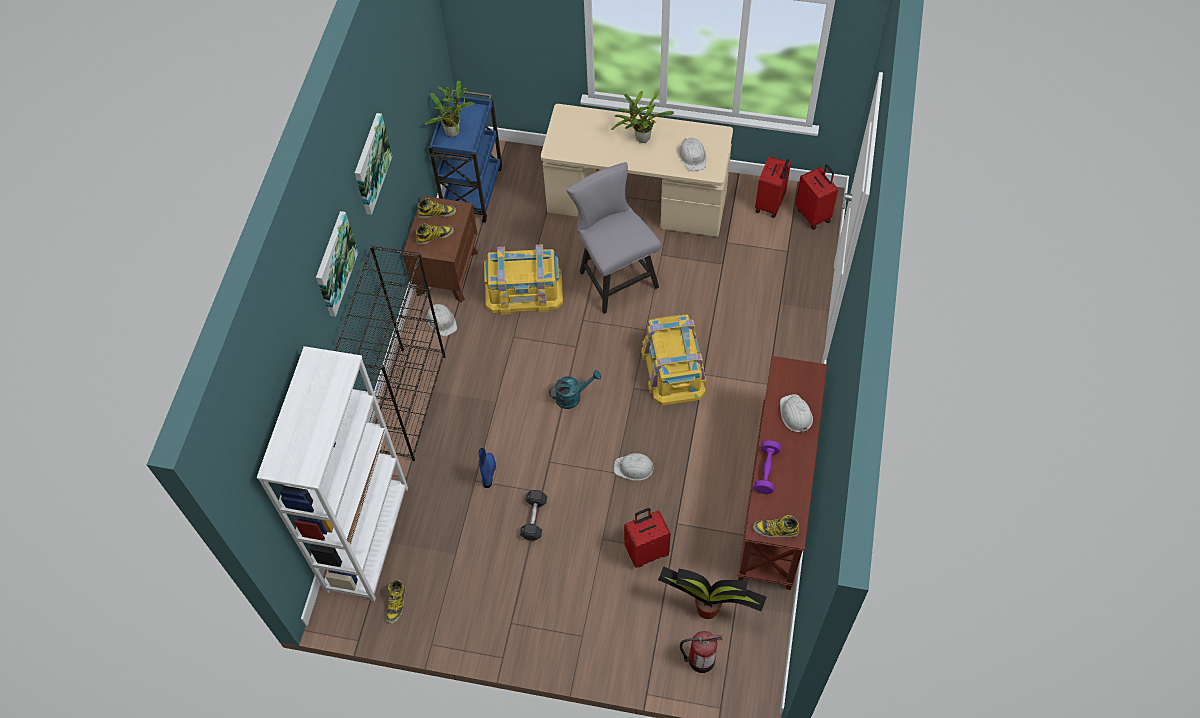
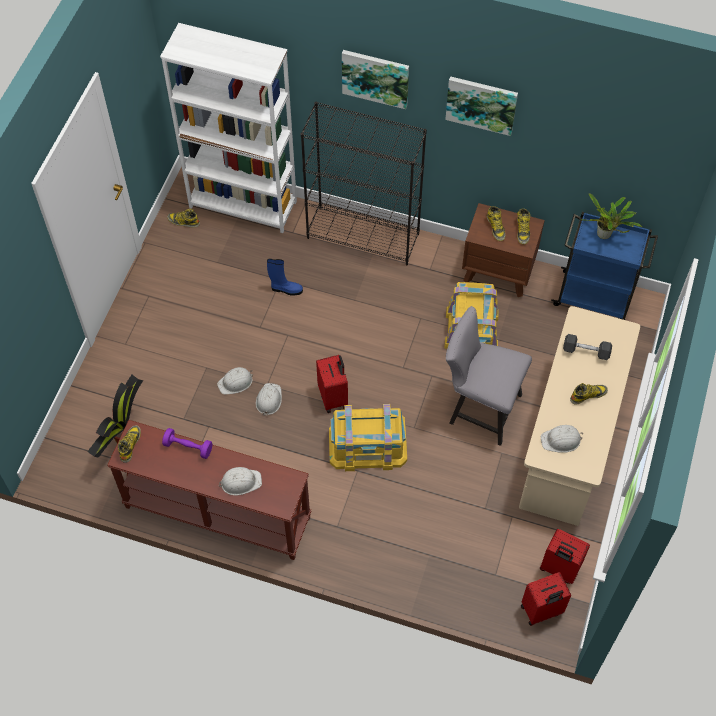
camera: 95 degrees right, 0 degrees up
white hard hat [426,304,457,337] -> white hard hat moved to [217,367,253,395]
grey dumbbell [520,490,547,541] -> grey dumbbell moved to [563,334,612,360]
turquoise watering can [549,370,601,409] -> none
grey chair [566,162,661,314] -> grey chair turned 135 degrees counterclockwise [446,306,532,446]
potted plant [612,91,674,143] -> boot [570,383,608,404]
red suitcase [624,508,671,568] -> red suitcase moved to [316,355,348,413]
fire extinguisher [680,631,723,673] -> none

